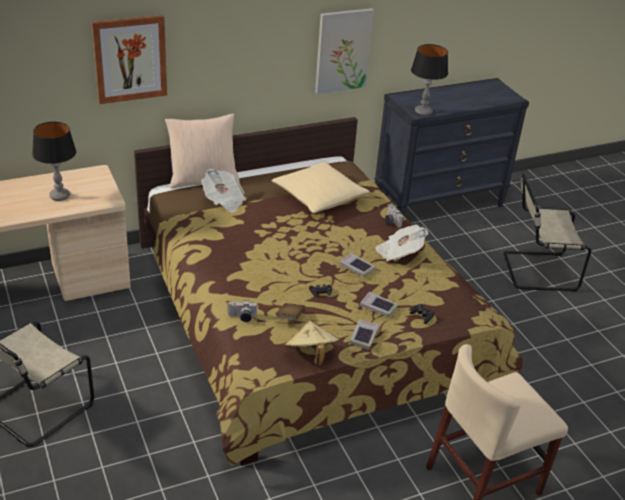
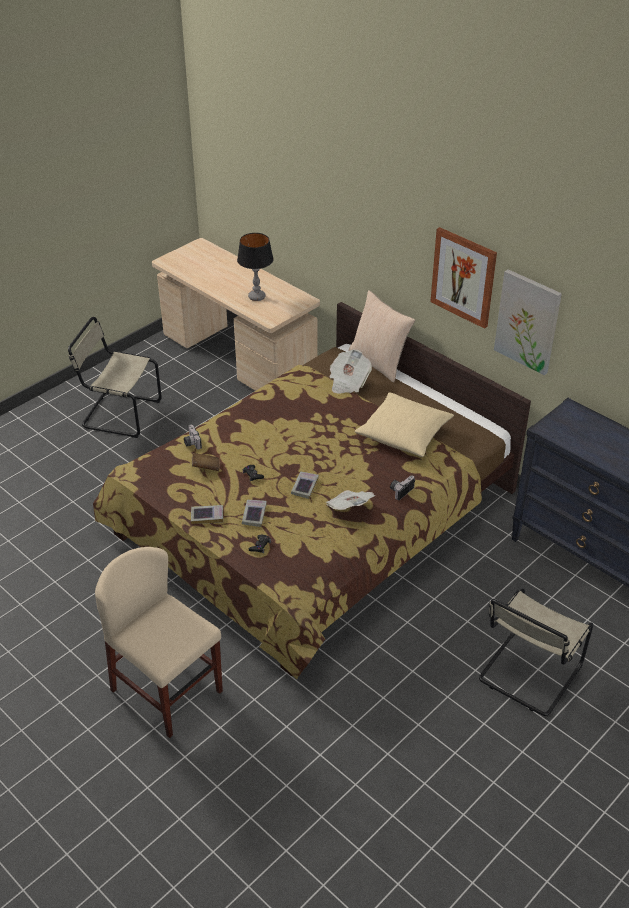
camera: 70 degrees right, 5 degrees up
picture [92,15,167,104] -> picture moved to [430,227,497,329]
beige hat [284,321,339,366] -> none
table lamp [411,44,448,116] -> none
beige chair [504,174,591,292] -> beige chair turned 120 degrees counterclockwise [479,589,593,716]

